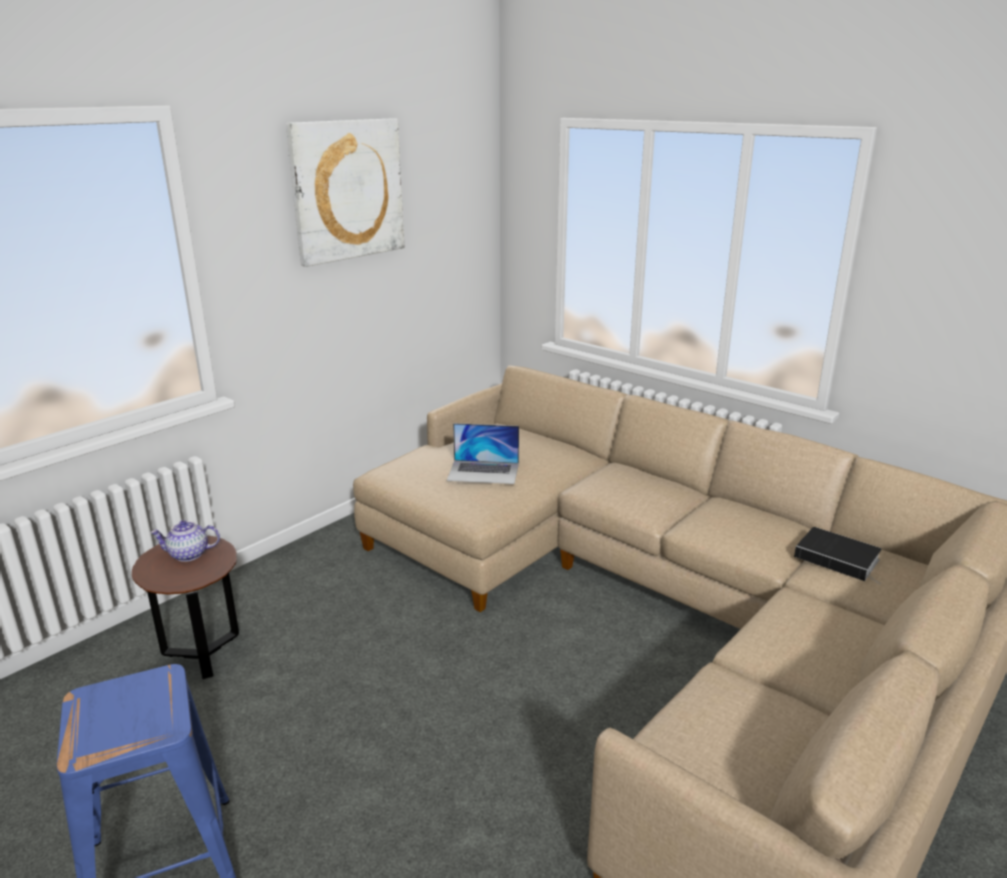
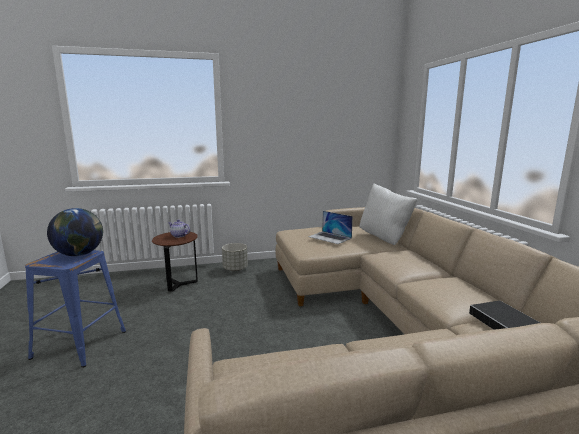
camera: 35 degrees right, 10 degrees down
picture [286,118,404,267] -> none
none -> globe [47,208,103,256]
none -> grey planter [222,243,248,271]
none -> white pillow [359,183,418,245]

